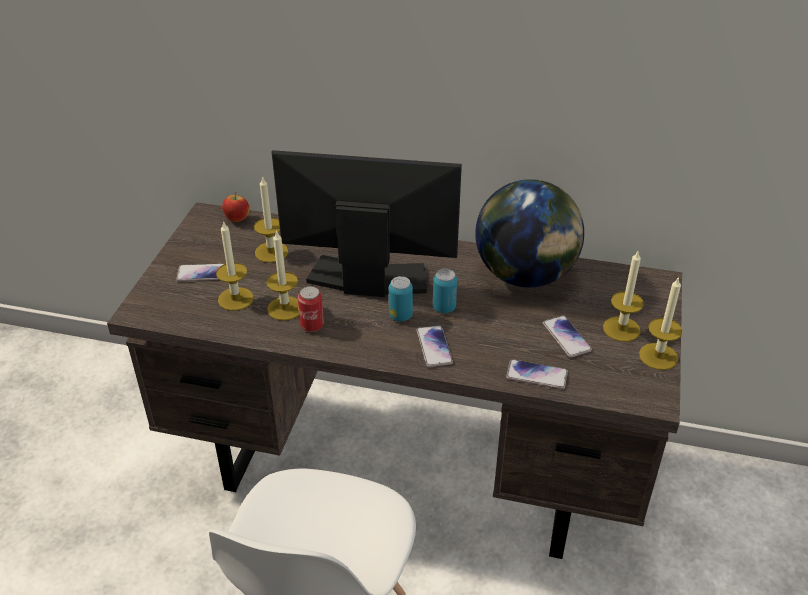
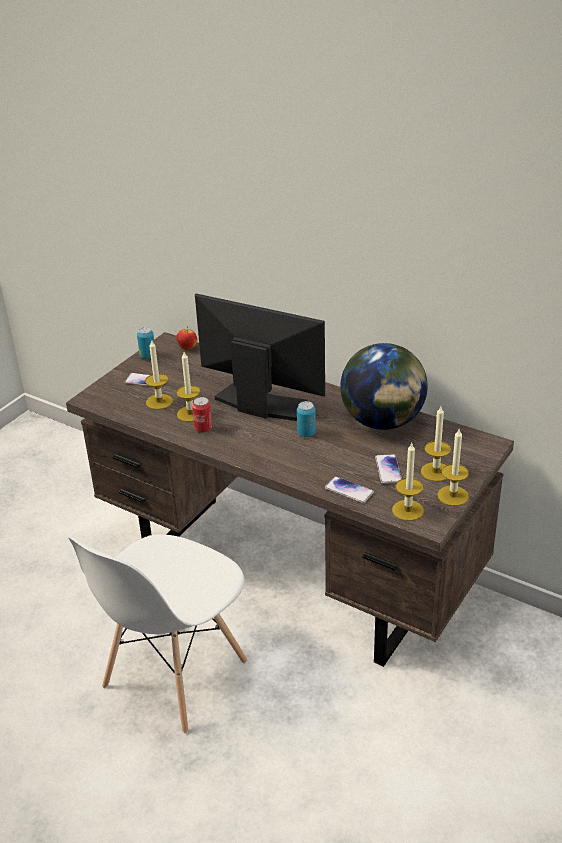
camera: 20 degrees right, 5 degrees down
candle [254,176,288,263] -> candle moved to [392,443,424,521]
can [389,276,413,321] -> can moved to [137,327,155,359]
phone [417,325,453,367] -> none

